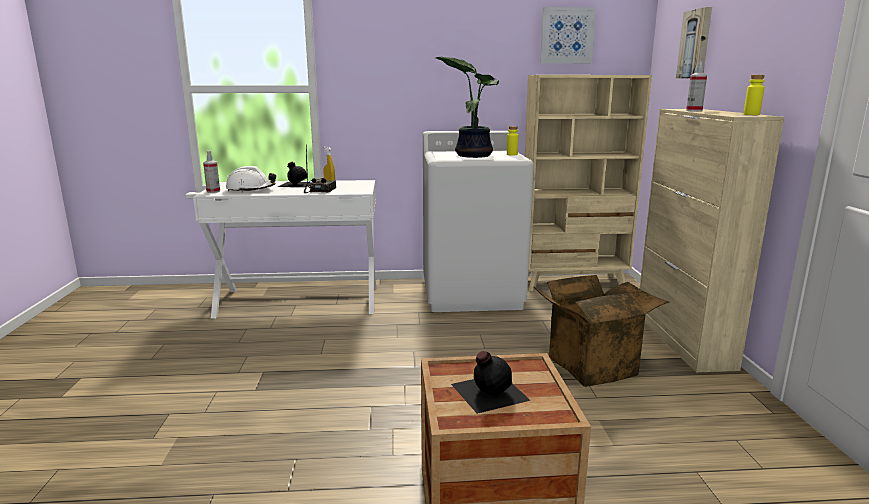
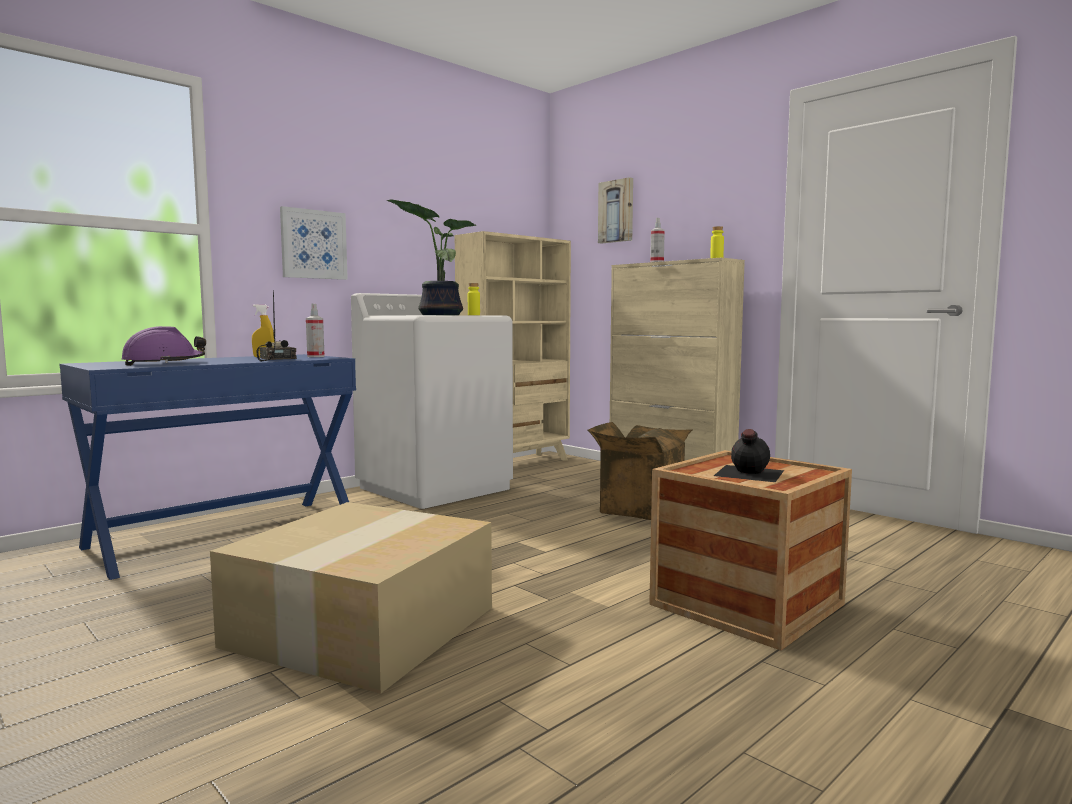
camera: 40 degrees left, 10 degrees down
white desk [193,180,376,318] -> blue desk [59,354,356,580]
spray bottle [203,151,220,193] -> spray bottle moved to [306,304,325,357]
white hard hat [226,166,276,192] -> purple hard hat [121,326,206,366]
black bottle [278,162,313,187] -> none
picture [540,7,596,63] -> picture moved to [280,206,348,280]
none -> cardboard box [210,502,492,694]

